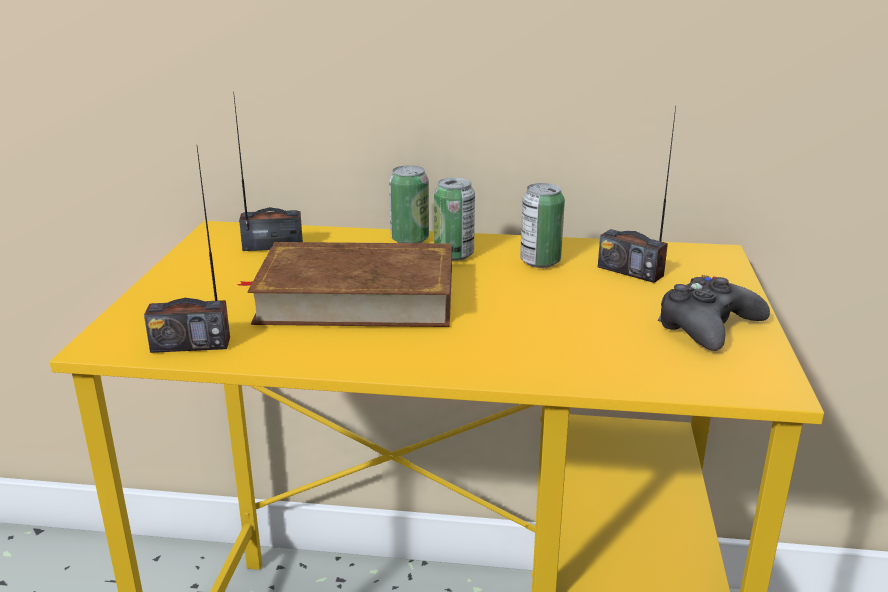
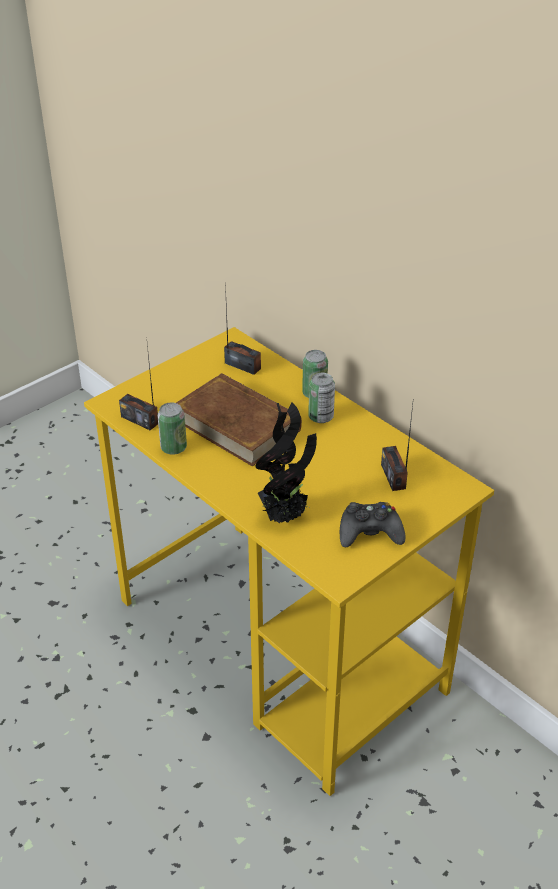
camera: 40 degrees right, 15 degrees up
can [520,183,565,268] -> can moved to [158,402,187,455]
none -> potted plant [256,402,317,523]

